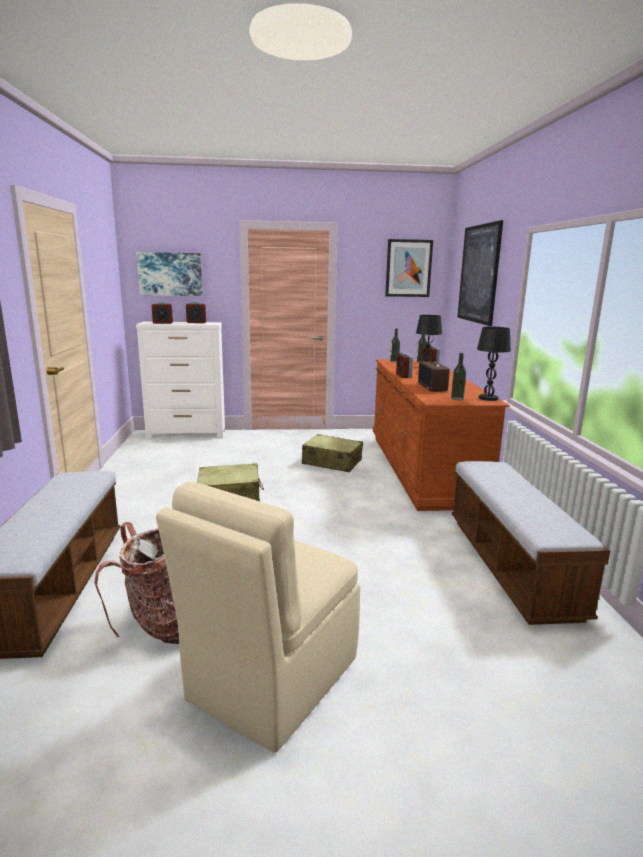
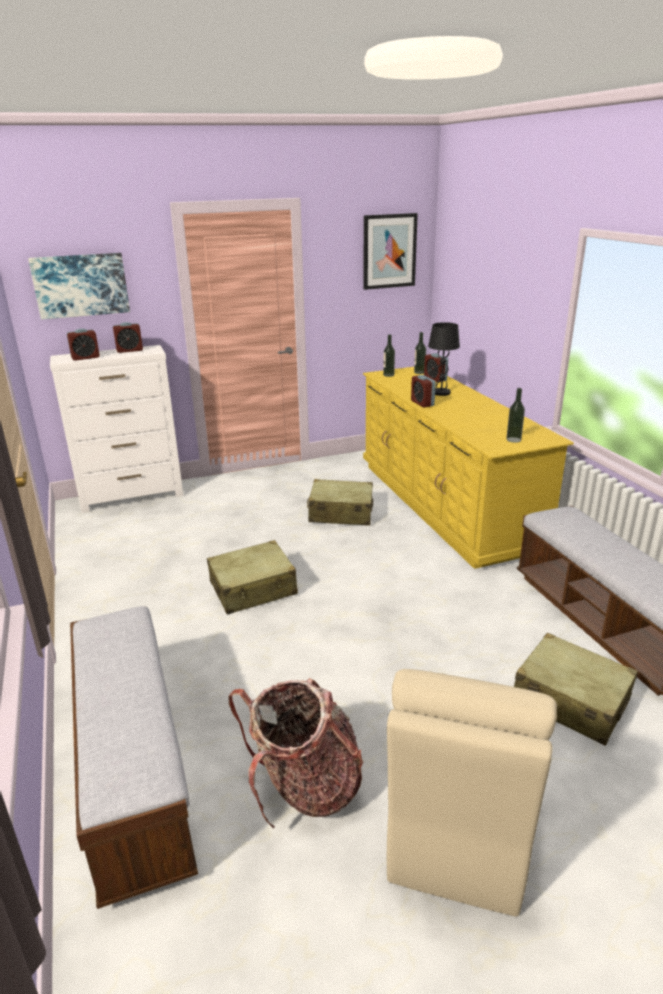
camera: 15 degrees left, 10 degrees up
brown dresser [373,360,510,511] -> yellow dresser [363,367,574,569]
radio [418,361,450,391] -> none
picture [457,220,503,326] -> none
black table lamp [477,327,511,401] -> none
none -> beige suitcase [514,633,638,746]

